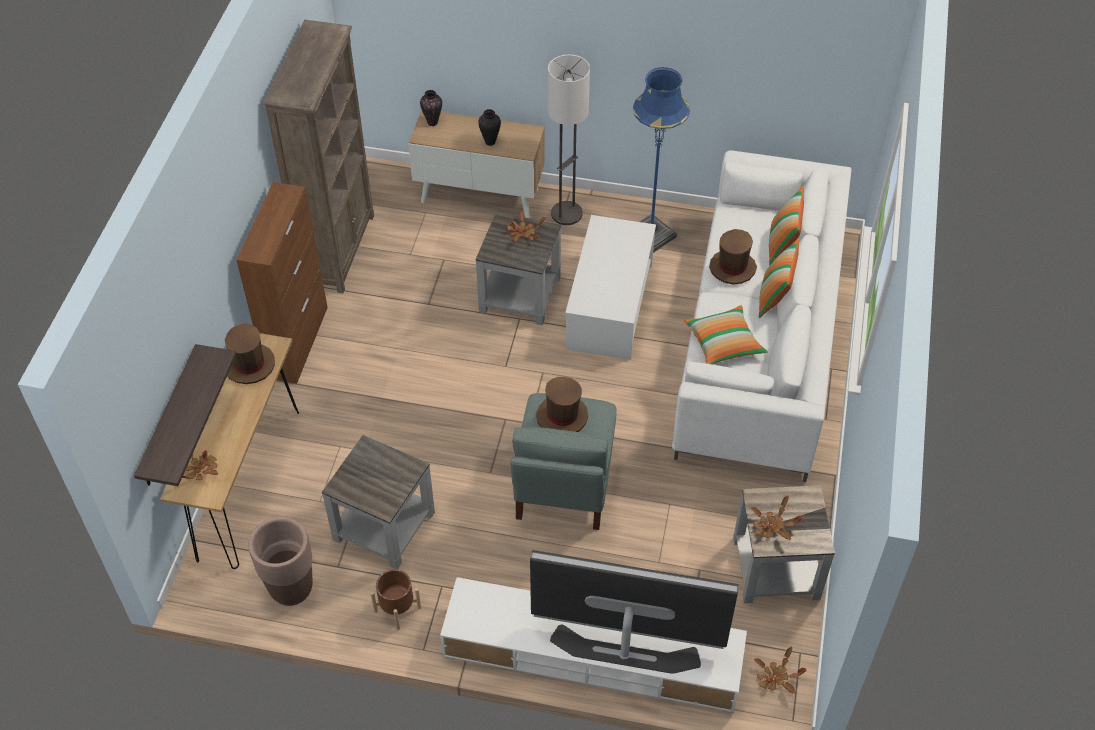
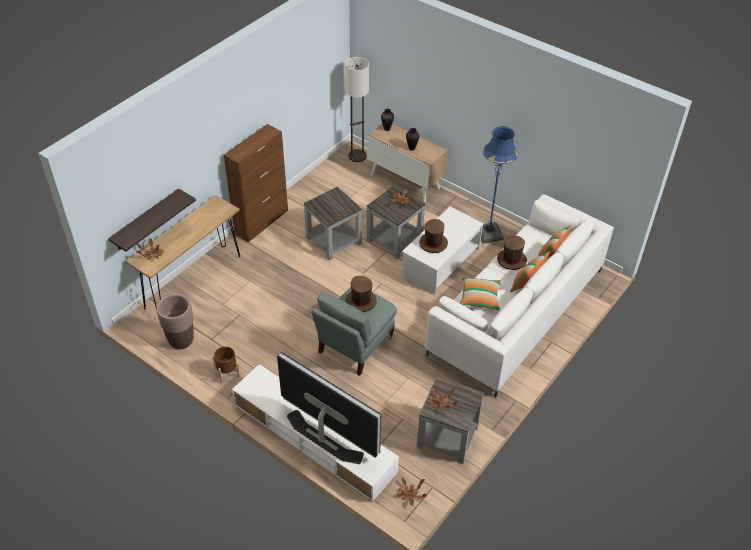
camera: 25 degrees right, 5 degrees down
brown hat [225,323,275,384] -> brown hat moved to [419,219,448,253]
brown bookcase [263,20,374,293] -> none
grey side table [322,435,435,570] -> grey side table moved to [304,187,362,260]
floor lamp [548,54,590,225] -> floor lamp moved to [345,57,369,162]

